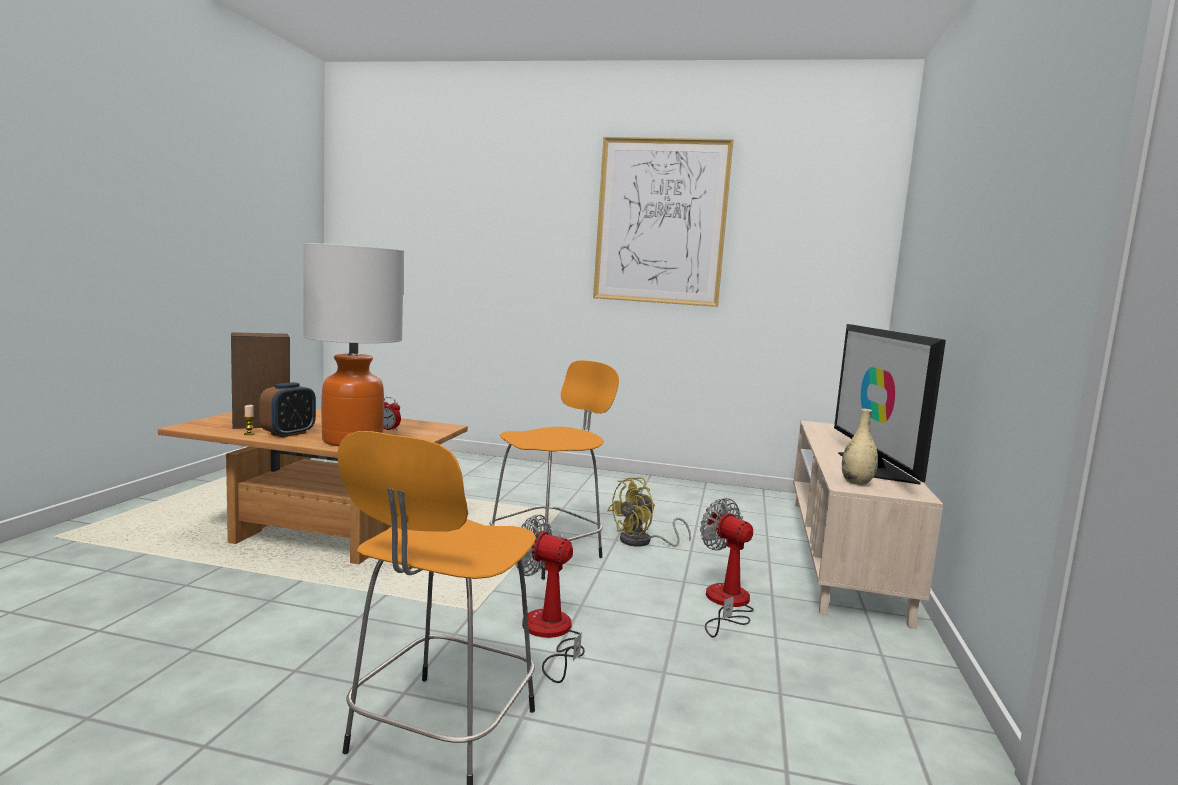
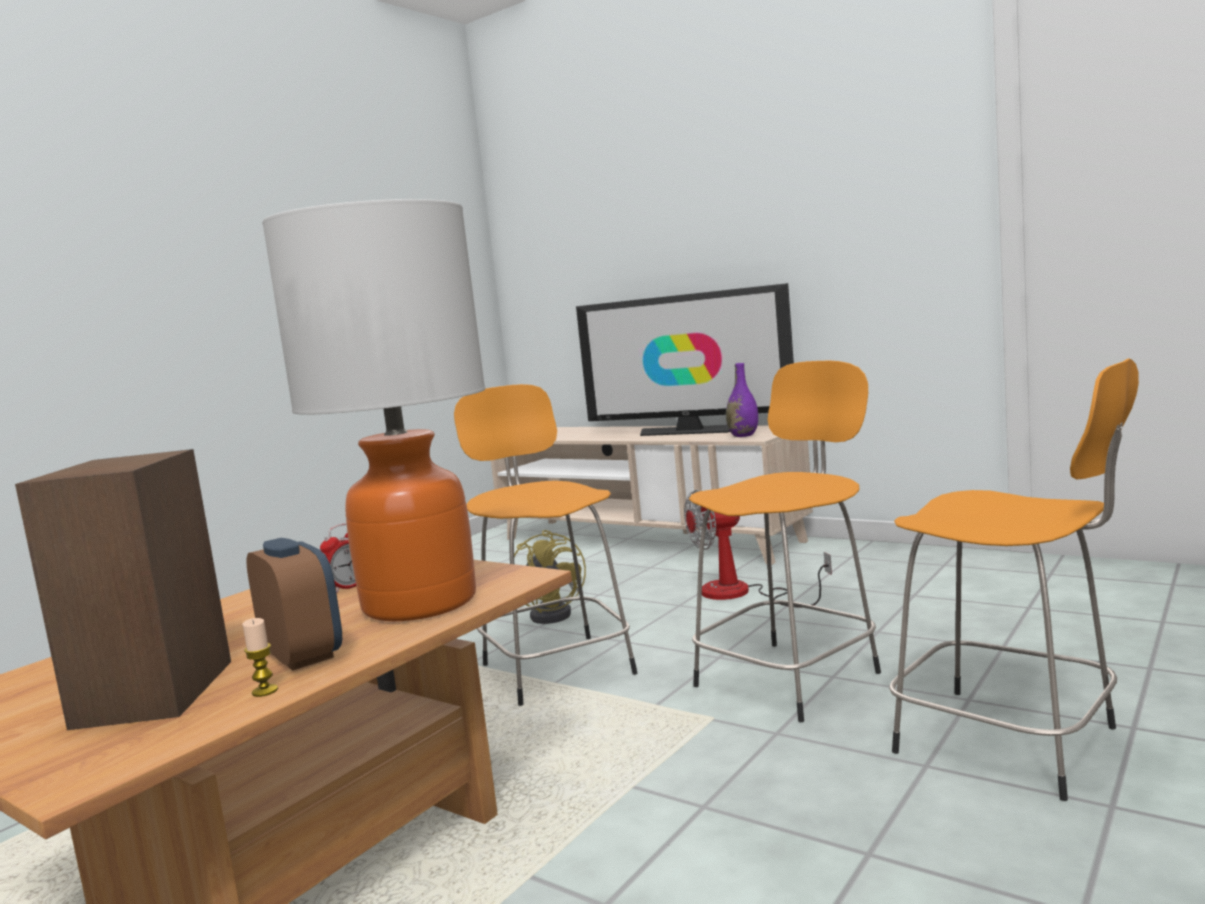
camera: 65 degrees left, 0 degrees up
fan [515,515,585,683] -> orange stool [689,361,881,722]
picture [593,137,733,307] -> none
beige vase [842,409,878,485] -> purple vase [726,363,758,437]

